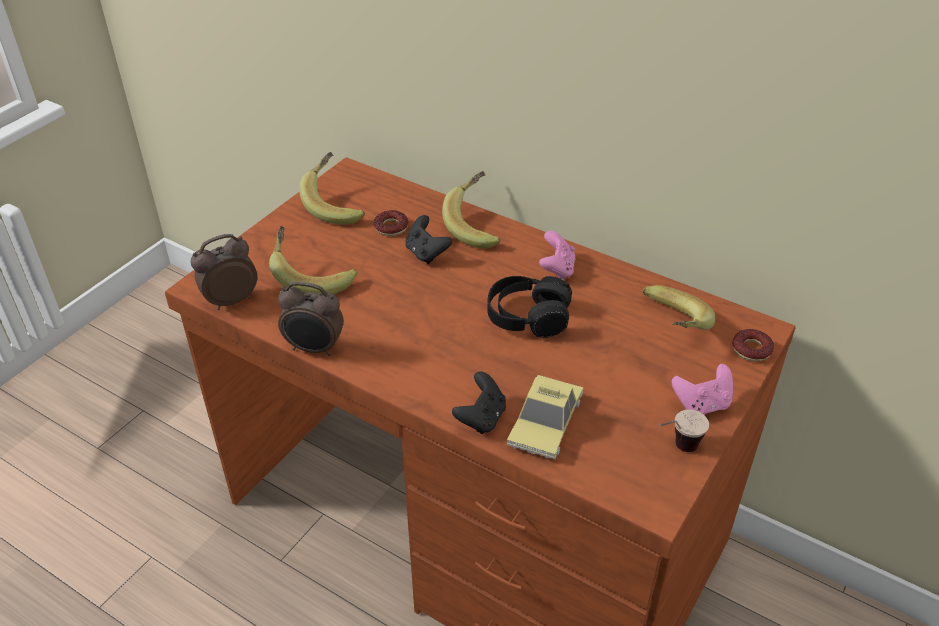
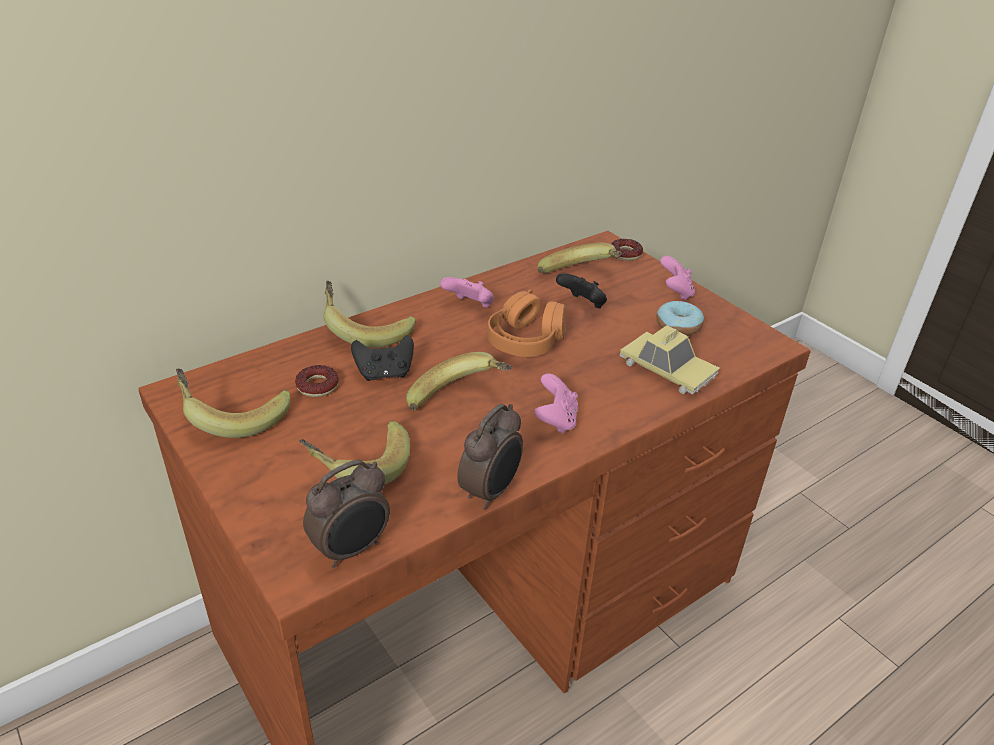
camera: 70 degrees left, 5 degrees down
alarm clock [191,234,258,310] -> alarm clock turned 120 degrees counterclockwise [303,460,390,568]
black game controller [452,371,506,434] -> black game controller moved to [556,273,607,308]
black headphones [487,276,572,338] -> orange headphones [488,289,566,357]
cup [660,409,709,452] -> none
none -> banana [406,352,512,410]
none -> pink game controller [535,373,578,434]
none -> donut [656,301,704,336]

